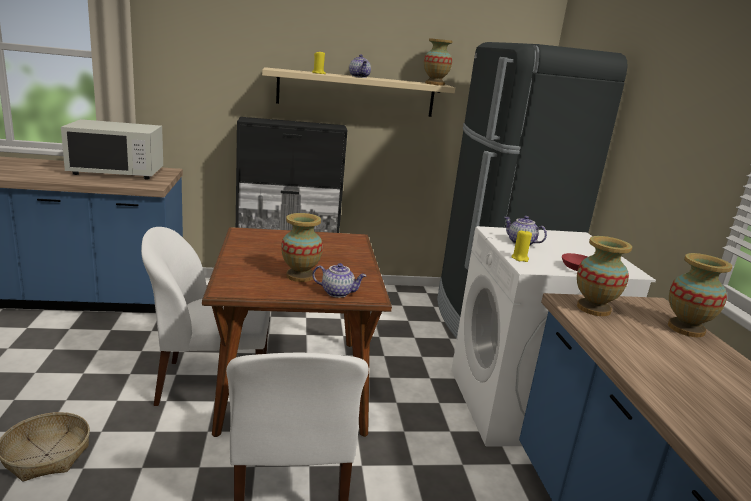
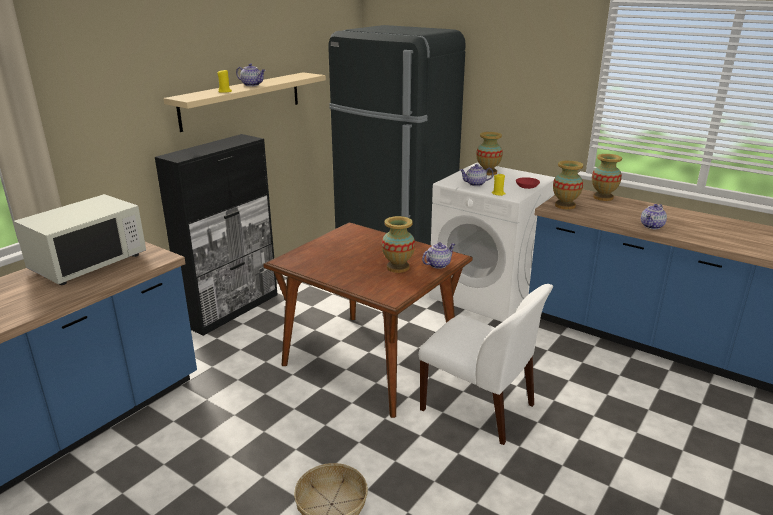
camera: 45 degrees left, 5 degrees up
white chair [141,227,270,406] -> none
vase [424,38,453,86] -> vase moved to [476,132,503,175]
none -> teapot [641,204,667,229]

